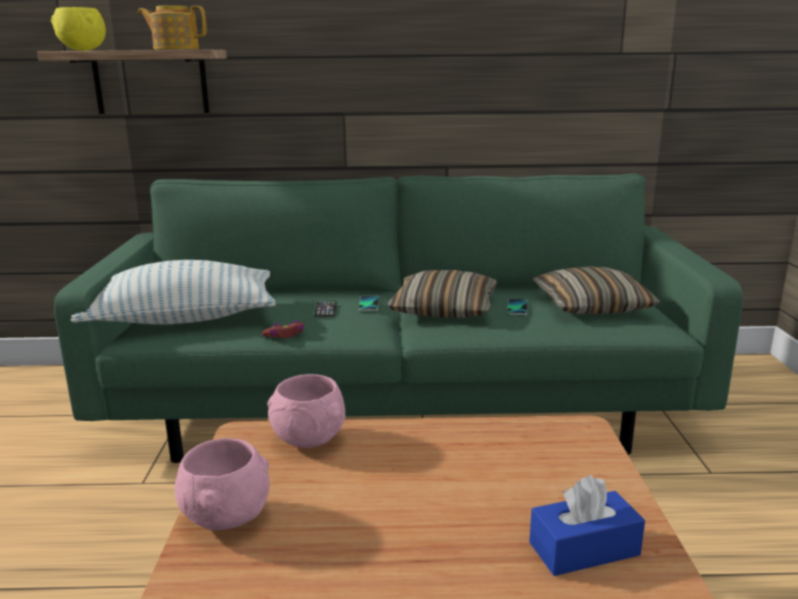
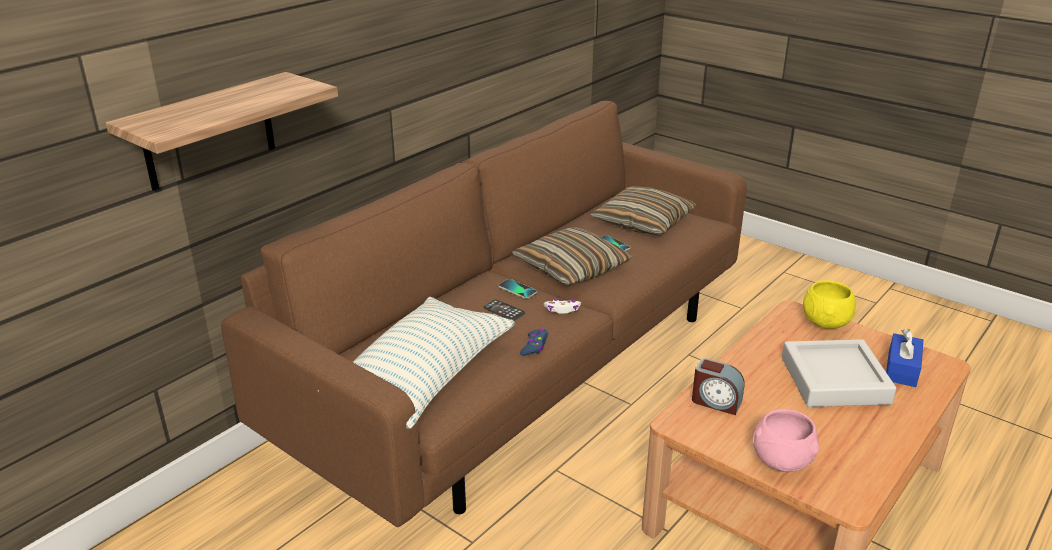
camera: 50 degrees left, 10 degrees up
yellow bowl [51,7,106,51] -> yellow bowl moved to [803,280,856,329]
green sofa [54,174,743,463] -> brown sofa [221,101,747,527]
teapot [137,6,207,50] -> none
red game controller [261,321,304,338] -> blue game controller [520,329,548,356]
pink bowl [267,374,346,448] -> alarm clock [692,358,745,415]
none -> white game controller [543,298,581,313]
none -> grey tray [782,339,896,407]

